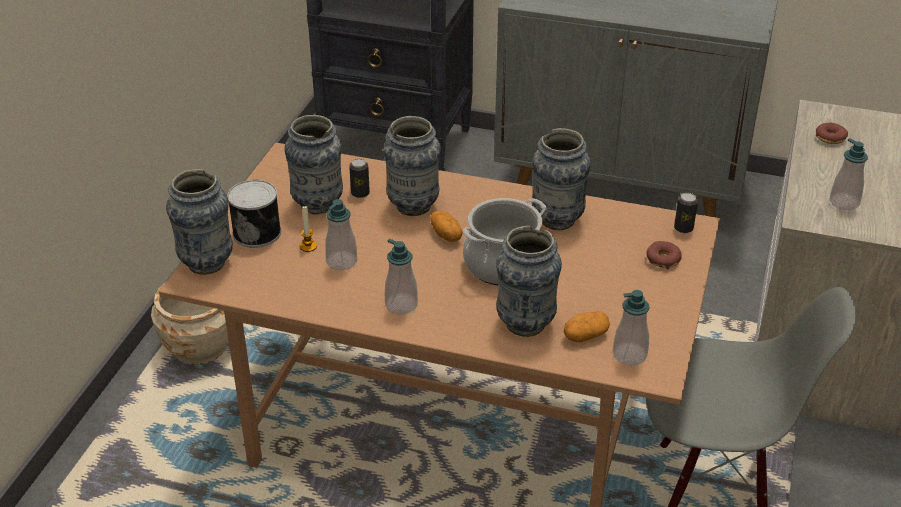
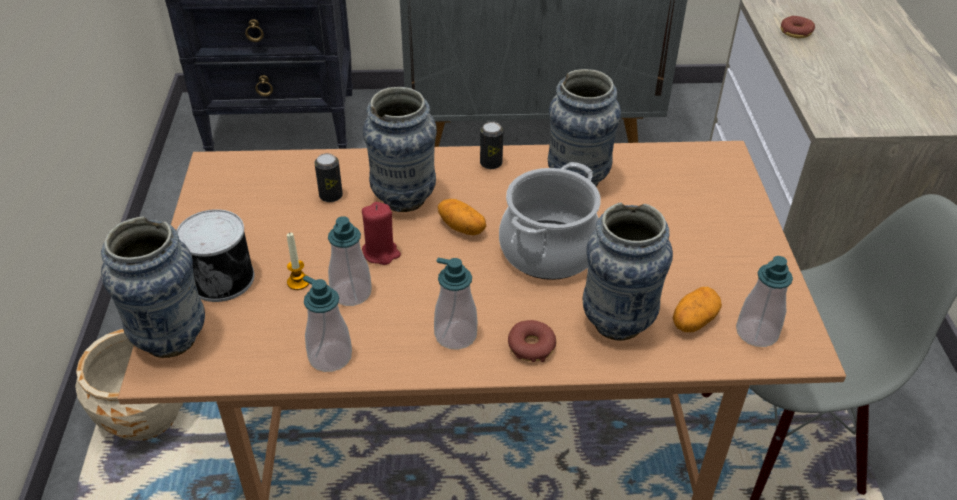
camera: 20 degrees left, 5 degrees up
vase [284,115,343,215] -> none
donut [646,241,682,269] -> donut moved to [508,320,556,362]
can [674,193,698,233] -> can moved to [480,122,503,169]
soap dispenser [830,138,868,210] -> soap dispenser moved to [303,275,352,372]
none -> red candle [362,202,401,265]

